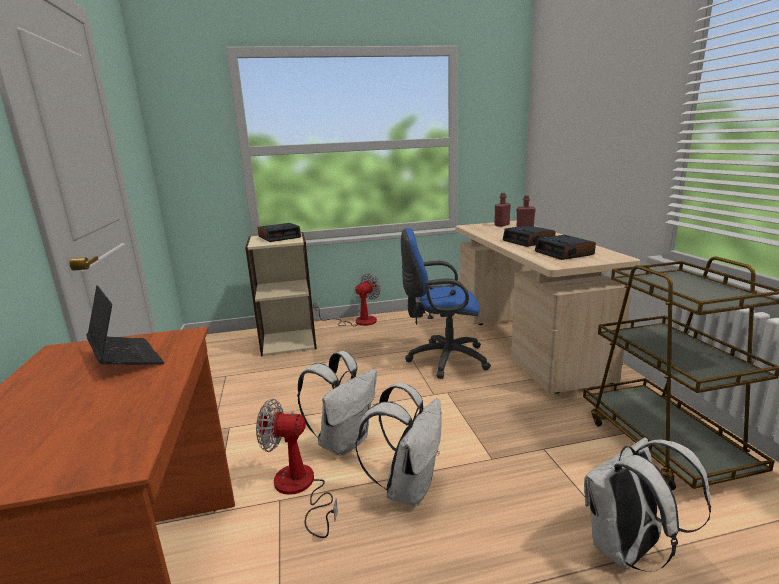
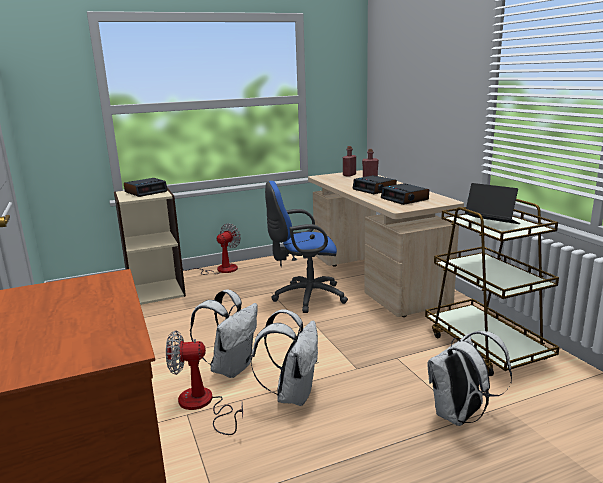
camera: 10 degrees left, 0 degrees up
laptop [86,285,164,365] -> laptop moved to [465,183,520,224]

